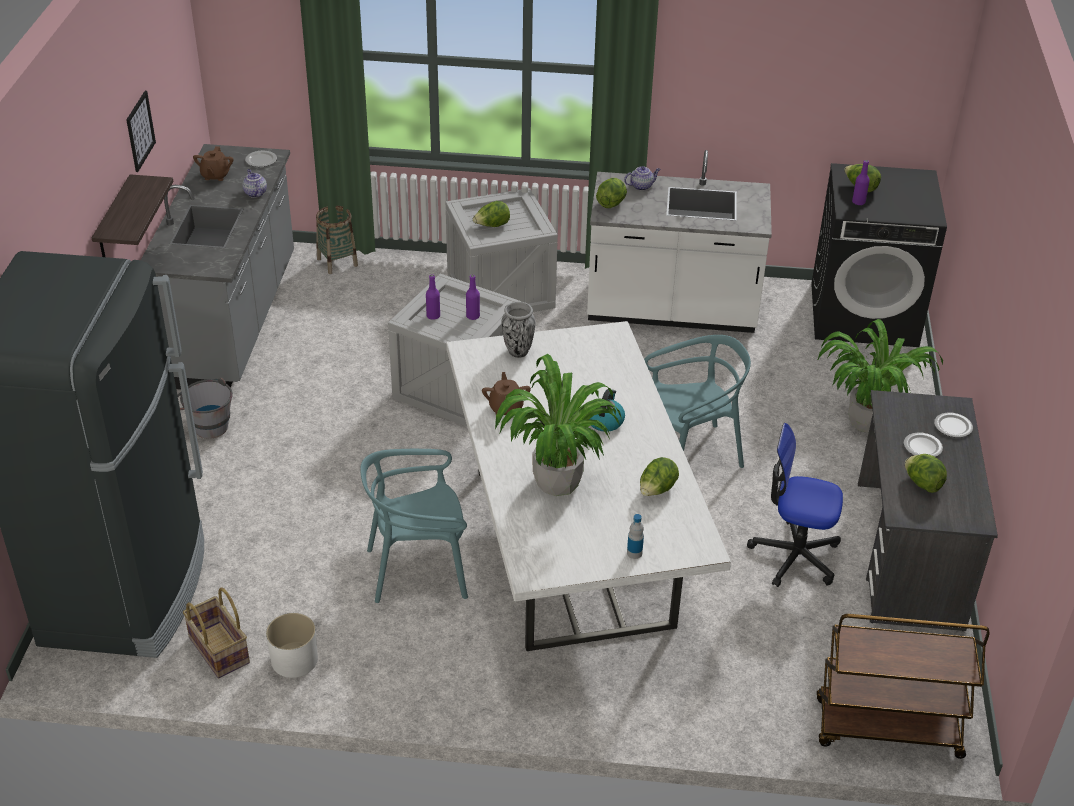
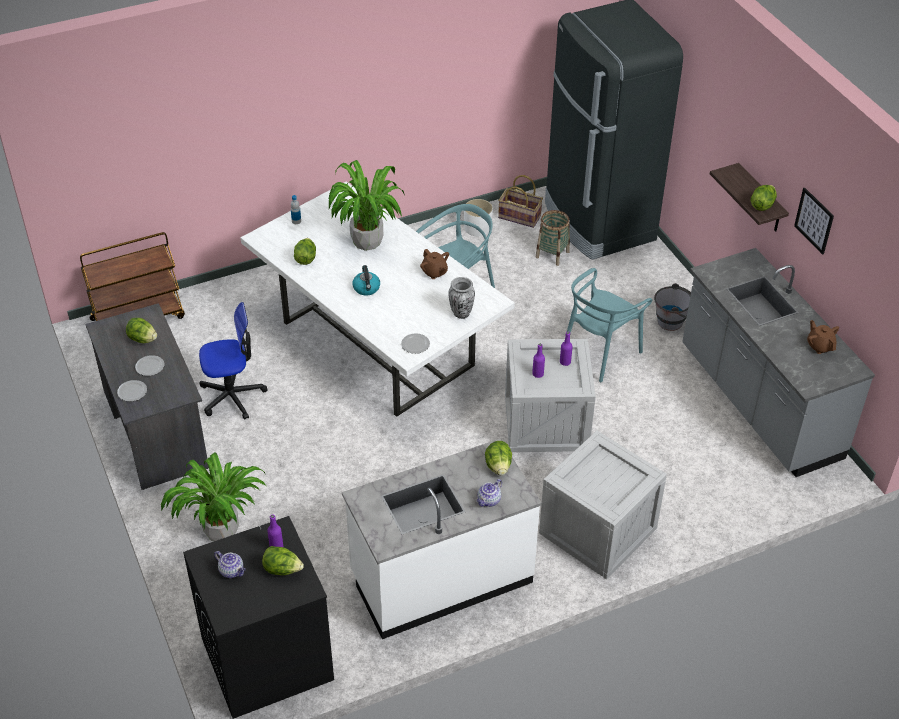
camera: 150 degrees right, 5 degrees up
teapot [242,169,267,198] -> teapot moved to [214,551,246,578]
plate [245,151,277,167] -> plate moved to [401,333,430,354]
basket [316,206,358,274] -> basket moved to [536,210,570,266]
lettuce [473,201,510,227] -> lettuce moved to [751,185,777,211]
turquoise chair [644,335,751,468] -> turquoise chair moved to [567,268,652,382]

